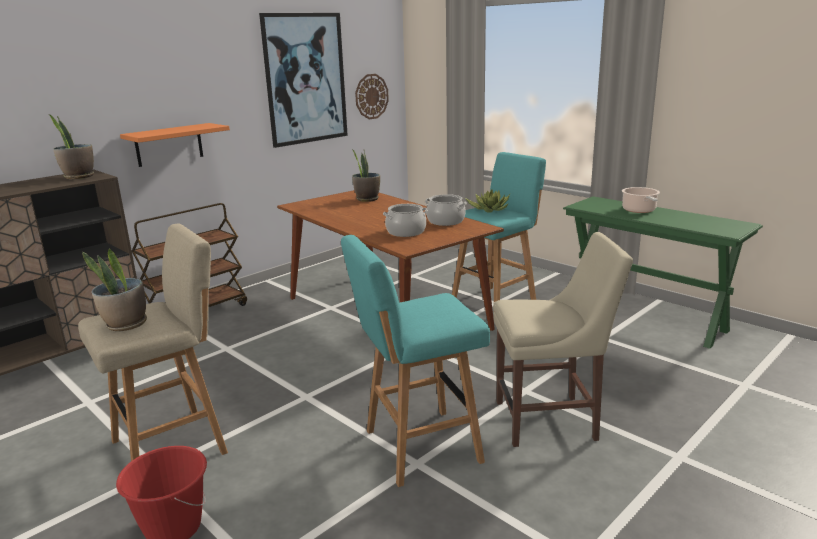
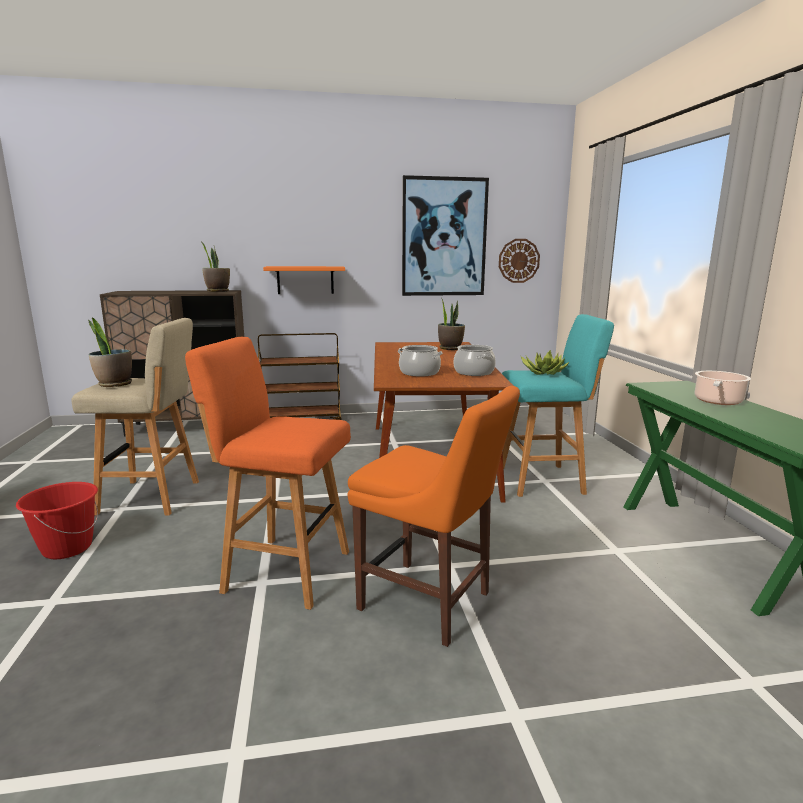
camera: 35 degrees right, 5 degrees down
turquoise stool [341,235,490,487] -> orange stool [185,337,351,610]
beige chair [493,232,633,447] -> orange chair [348,386,520,647]

